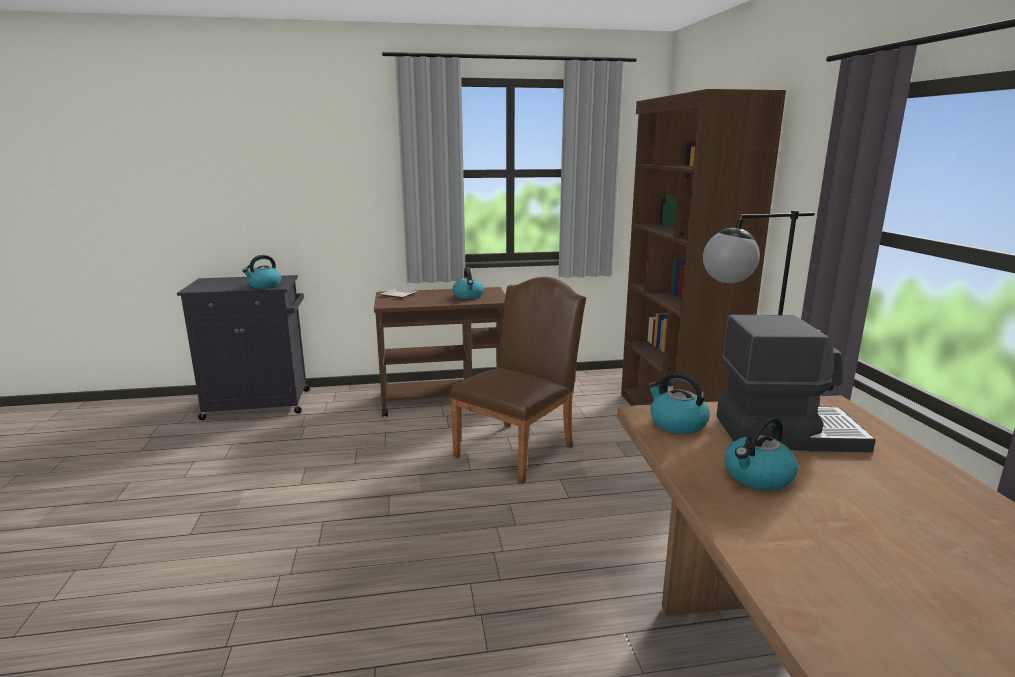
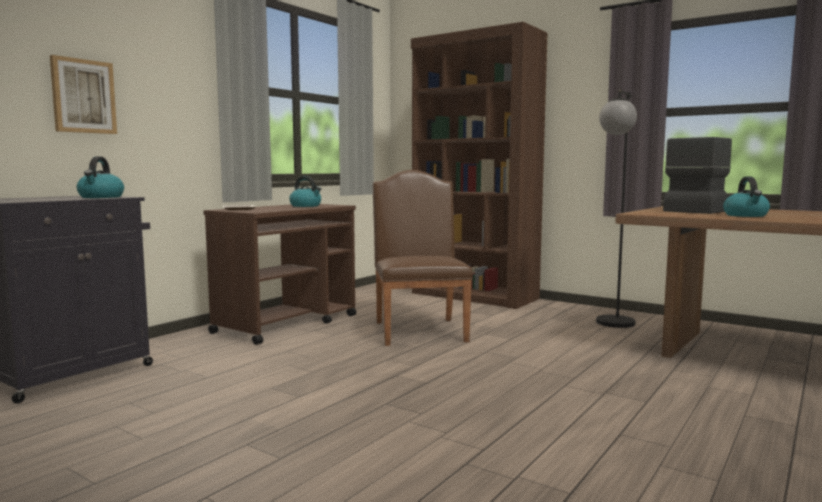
camera: 45 degrees left, 10 degrees down
kettle [648,372,710,434] -> none
none -> picture [50,55,117,134]

